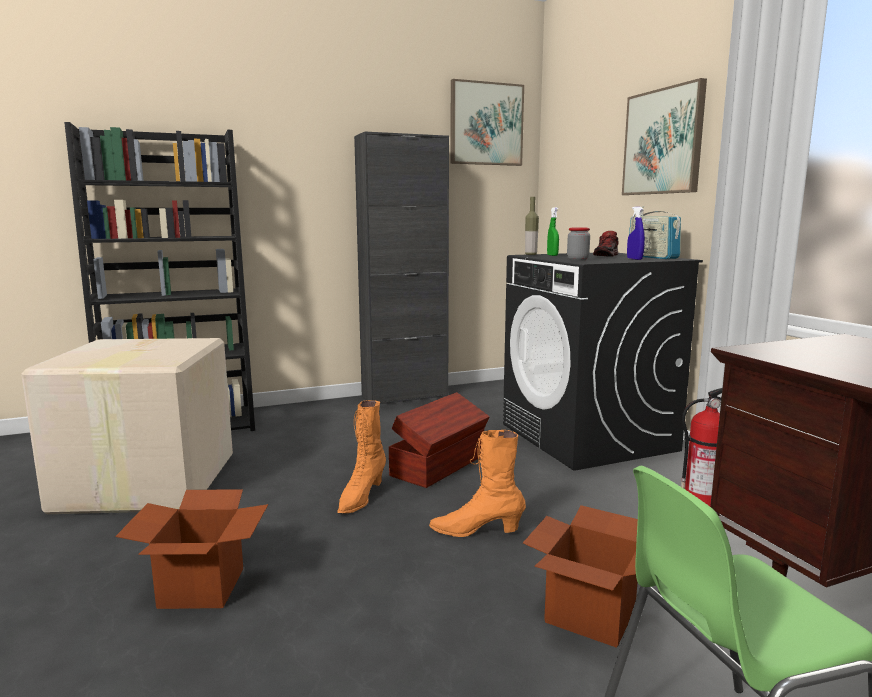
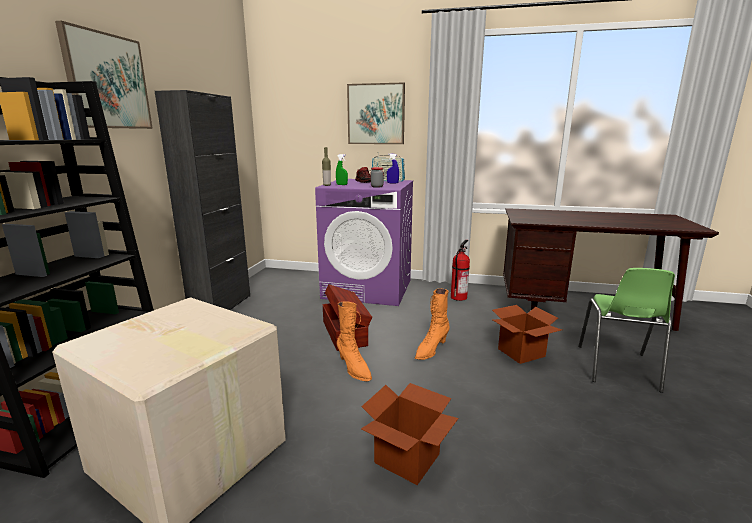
camera: 55 degrees left, 5 degrees up
picture [450,79,524,166] -> picture moved to [55,21,153,129]
black washing machine [503,253,703,471] -> purple washing machine [315,179,413,306]

